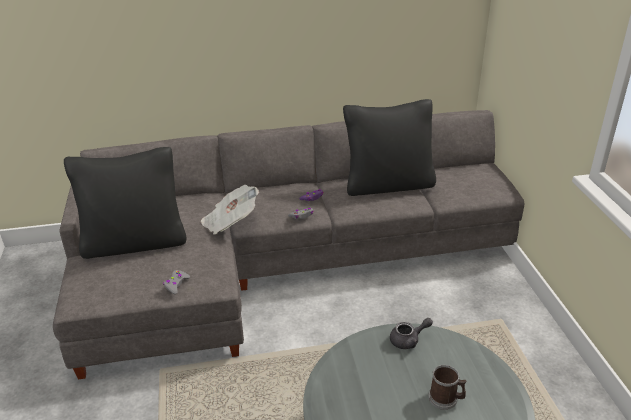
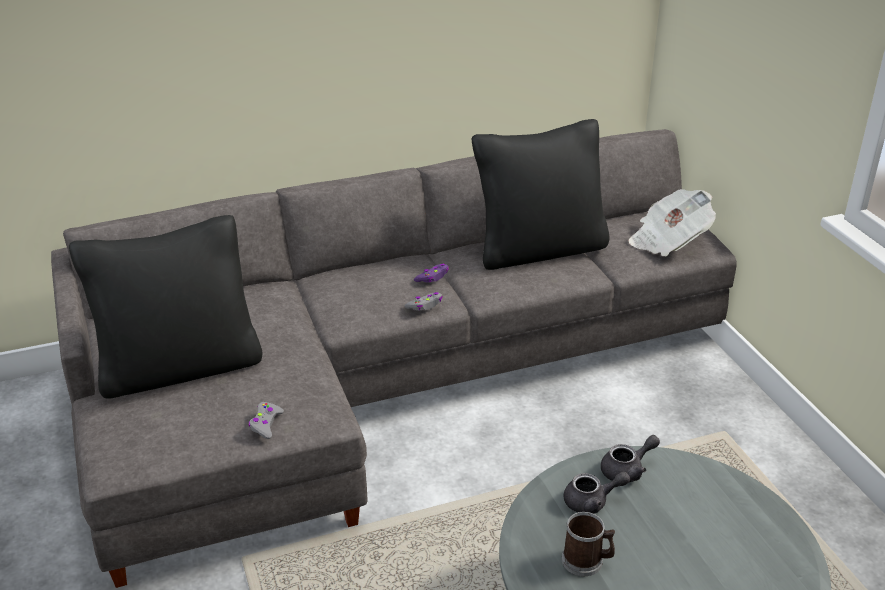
camera: 10 degrees left, 0 degrees up
newspaper [201,185,259,235] -> newspaper moved to [628,189,716,256]
mug [428,365,466,410] -> mug moved to [562,512,615,576]
none -> grey teapot [564,472,630,514]

